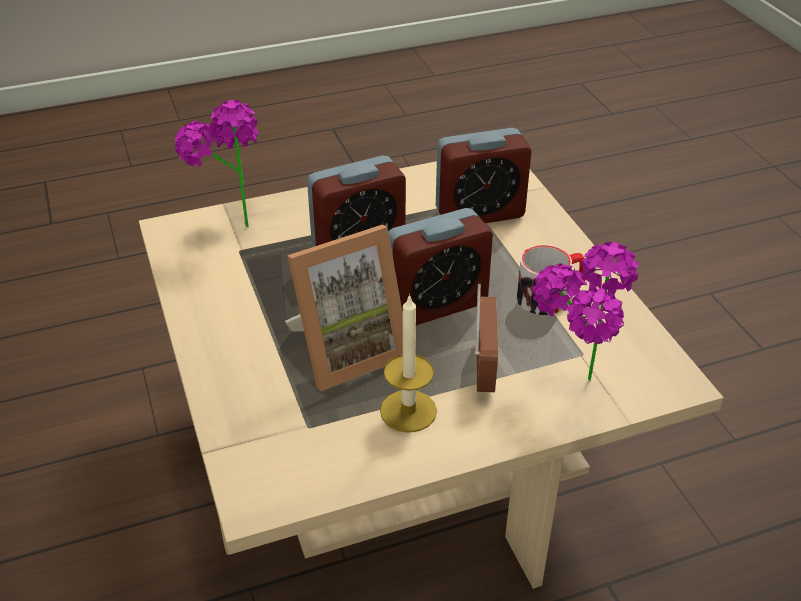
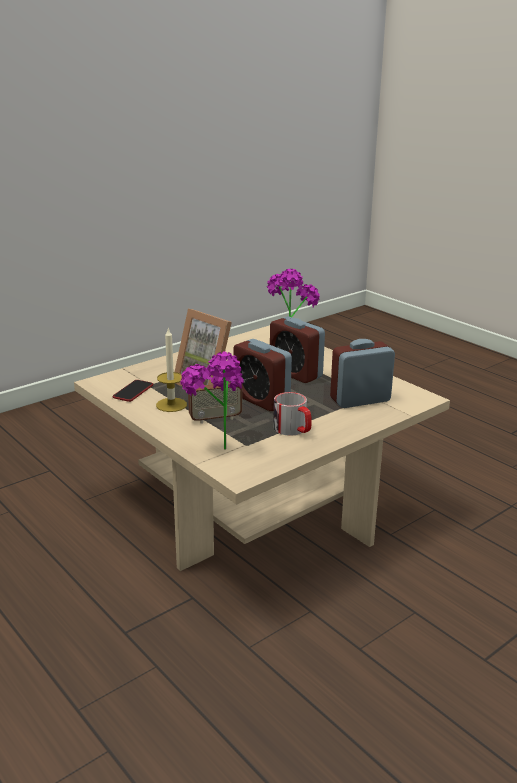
camera: 70 degrees right, 15 degrees down
alarm clock [436,128,531,223] -> alarm clock turned 105 degrees clockwise [330,339,395,408]
none -> phone [113,380,153,402]

